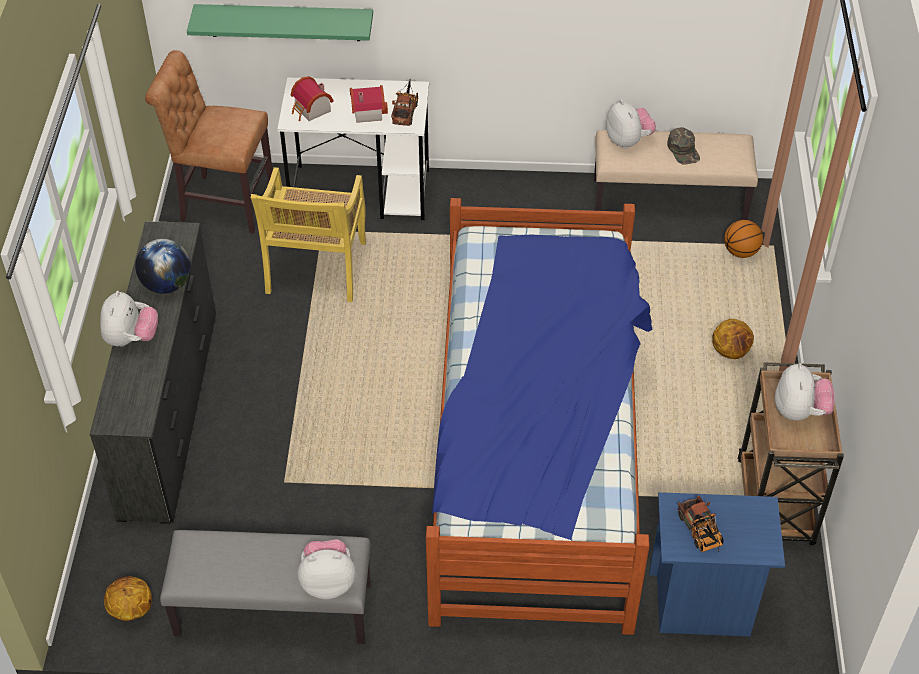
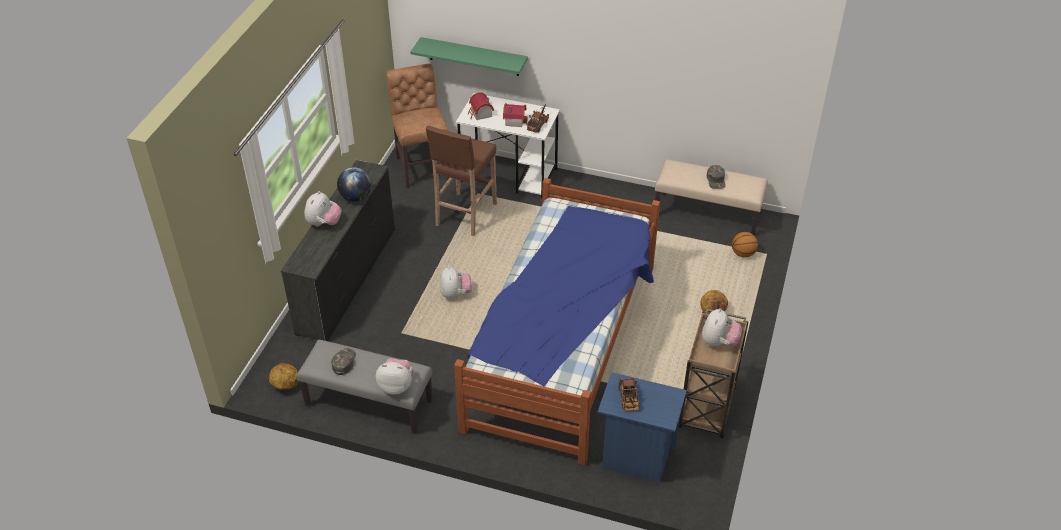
camera: 15 degrees right, 5 degrees down
brown chair [145,50,273,234] -> brown chair turned 45 degrees clockwise [386,64,450,188]
yellow chair [251,167,366,302] -> brown stool [426,126,497,236]
plush toy [607,100,656,149] -> plush toy moved to [440,266,472,299]
none -> green cap [331,348,356,375]

